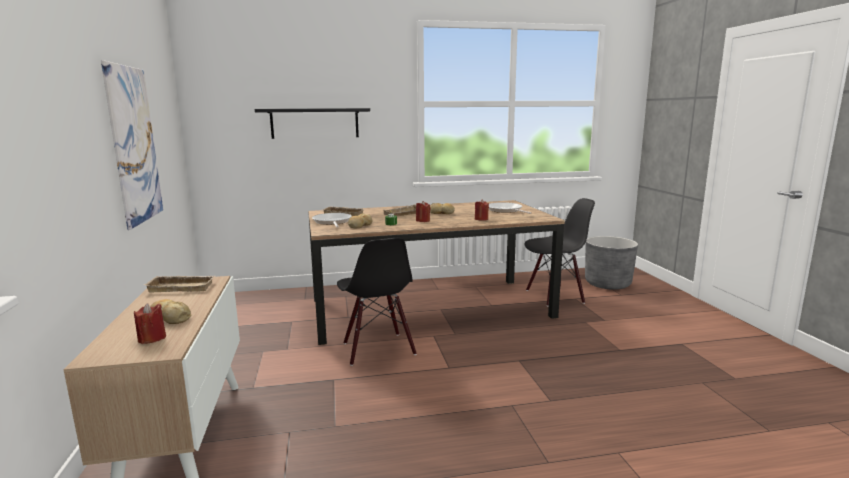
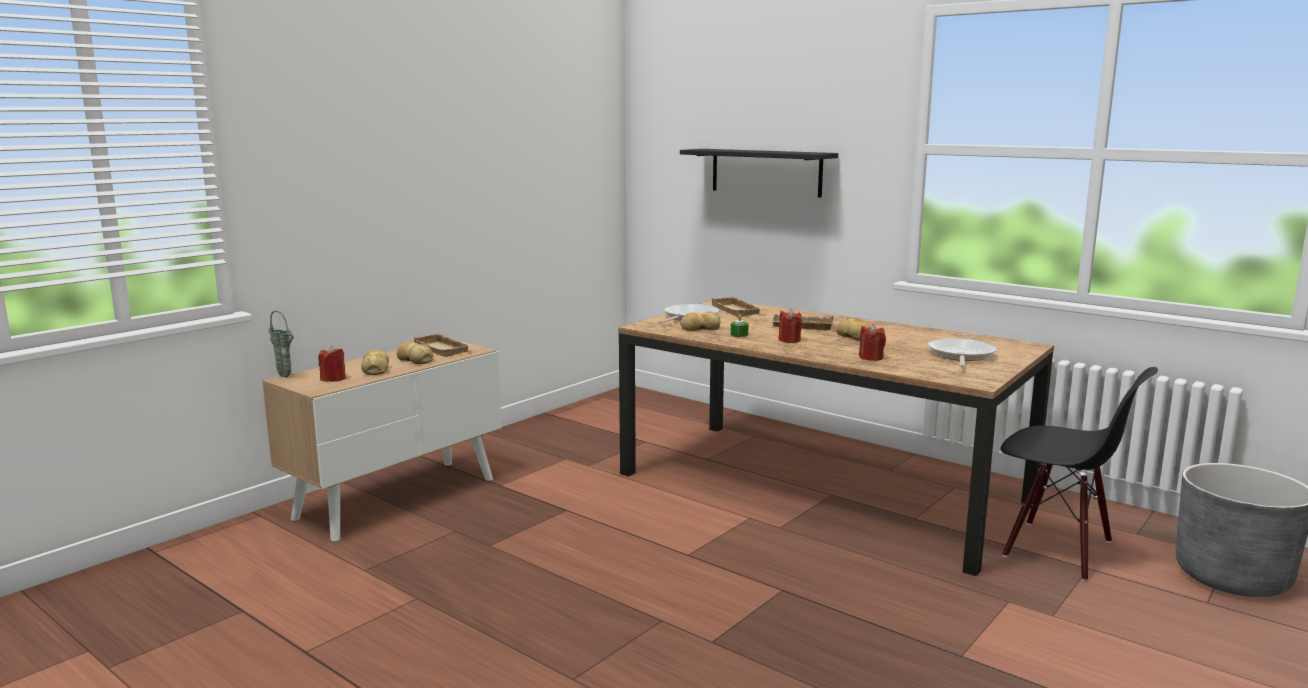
camera: 50 degrees right, 0 degrees up
picture [101,60,163,230] -> none
black chair [337,238,417,366] -> none
none -> green vase [268,310,294,377]
none -> bread [397,342,434,364]

